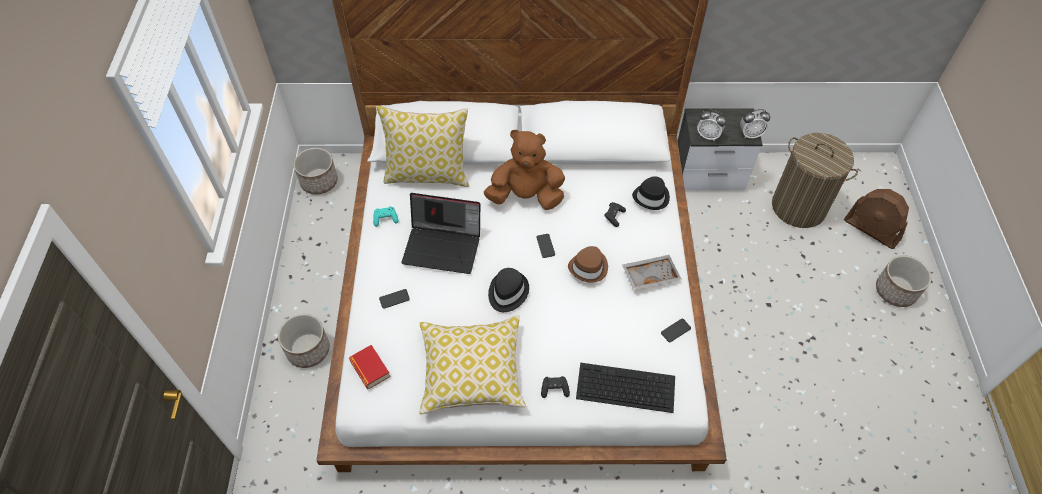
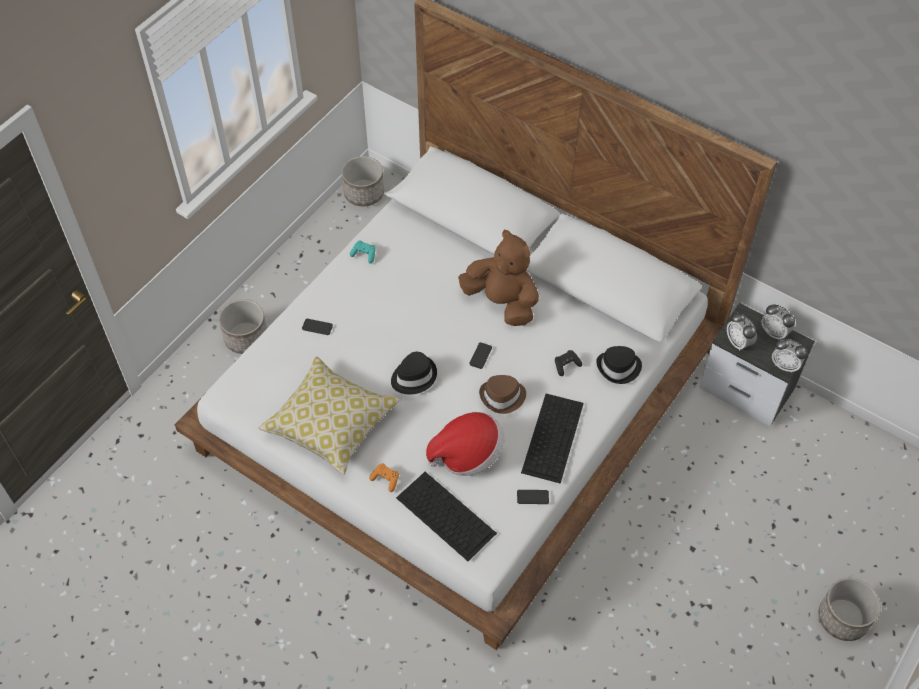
camera: 35 degrees right, 0 degrees up
book [349,345,390,389] -> none
pillow [376,106,469,187] -> none
laptop [401,193,480,274] -> none
black game controller [541,376,570,398] -> orange game controller [369,463,399,492]
grey tray [622,255,682,290] -> keyboard [521,394,584,484]
laundry basket [772,133,858,228] -> none
brown fan [844,189,909,249] -> none
none -> hat [426,412,504,476]
none -> alarm clock [762,304,795,340]

